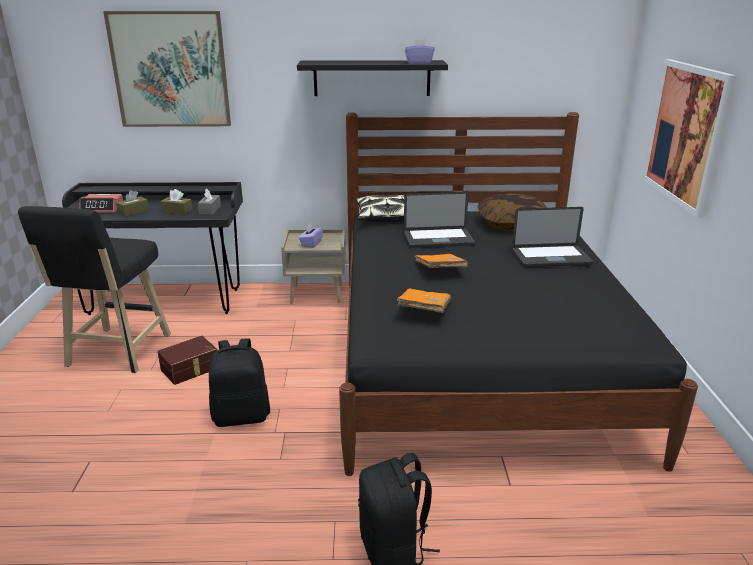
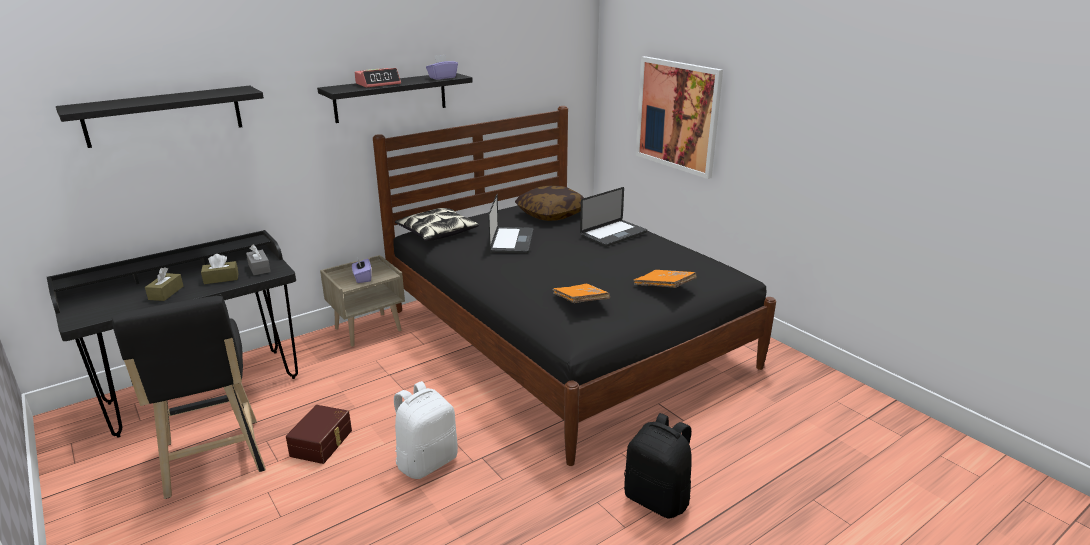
camera: 35 degrees left, 0 degrees up
alarm clock [79,194,123,213] -> alarm clock moved to [354,68,401,88]
picture [103,11,231,127] -> black shelf [56,86,264,148]
black backpack [209,338,270,427] -> white backpack [394,381,458,479]
laptop [404,192,475,248] -> laptop turned 45 degrees counterclockwise [488,194,534,254]
orange book [415,254,468,268] -> orange book moved to [634,270,697,288]

